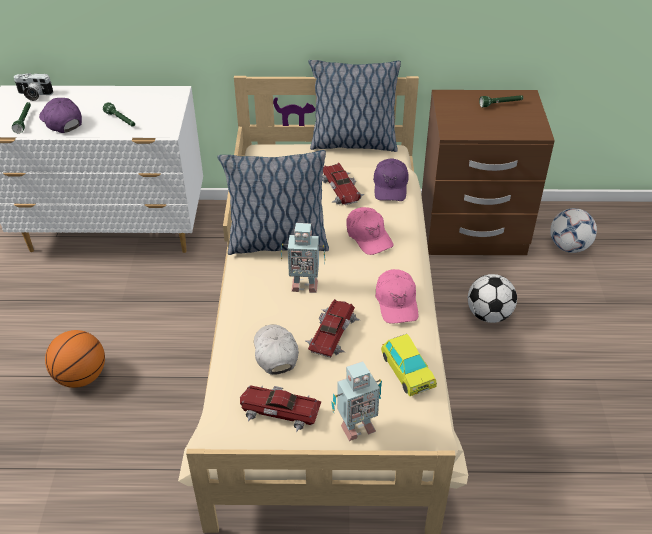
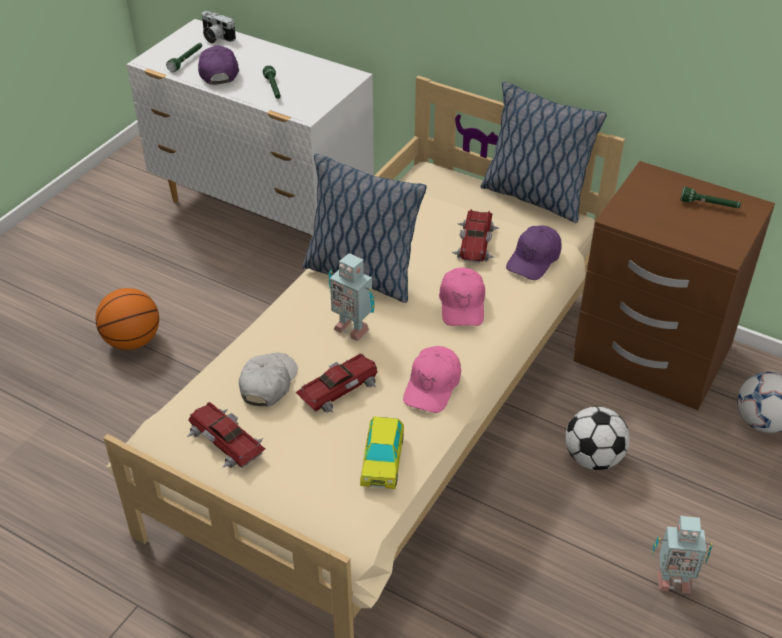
camera: 30 degrees right, 0 degrees up
toy robot [331,361,382,441] -> toy robot moved to [652,516,713,593]

